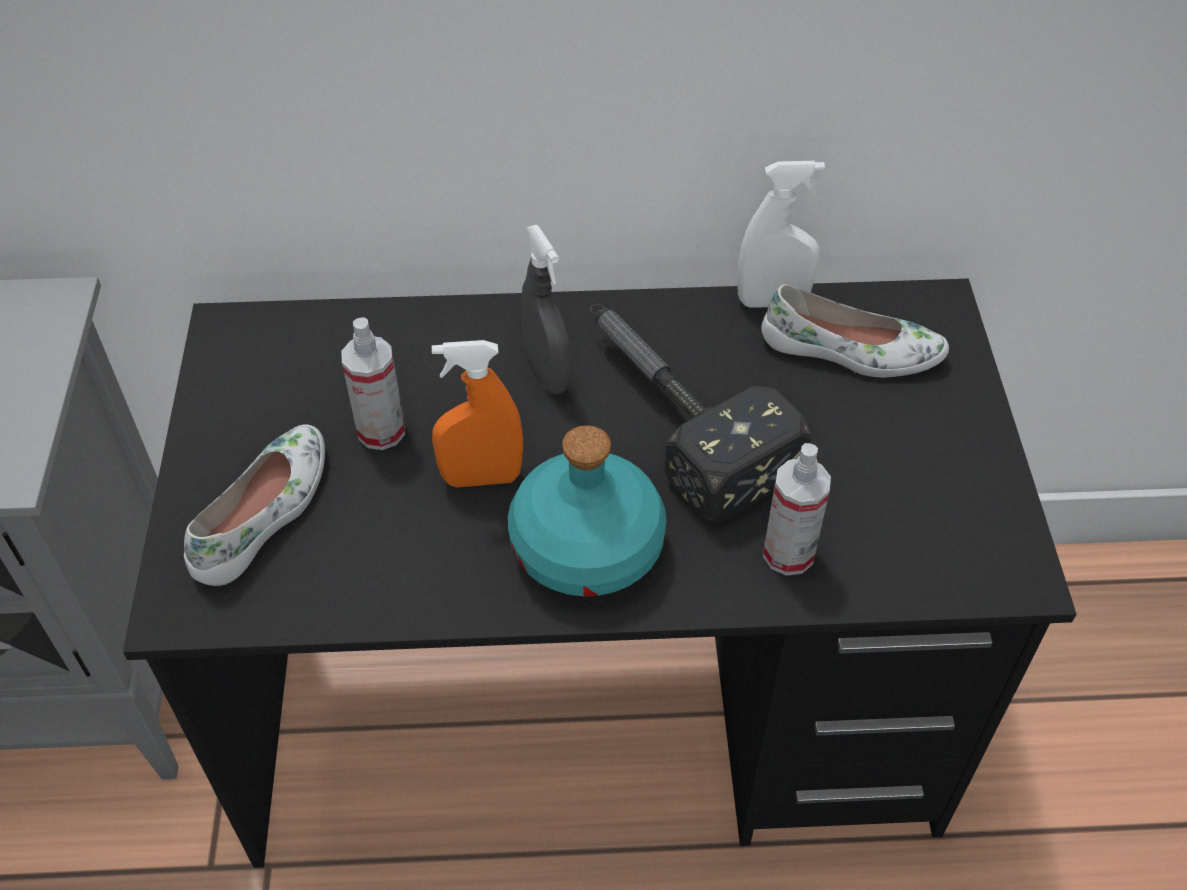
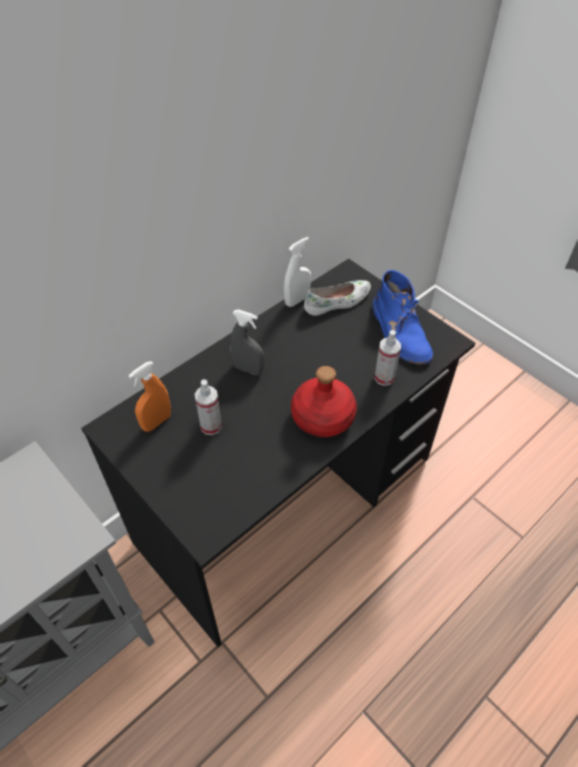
camera: 40 degrees left, 0 degrees up
white shoe [184,424,325,586] -> none
orange spray bottle [432,340,523,488] -> orange spray bottle moved to [128,361,171,432]
turquoise bottle [508,425,666,597] -> red bottle [291,366,357,437]
hammer [590,304,812,522] -> none
none -> blue boot [372,270,433,365]

